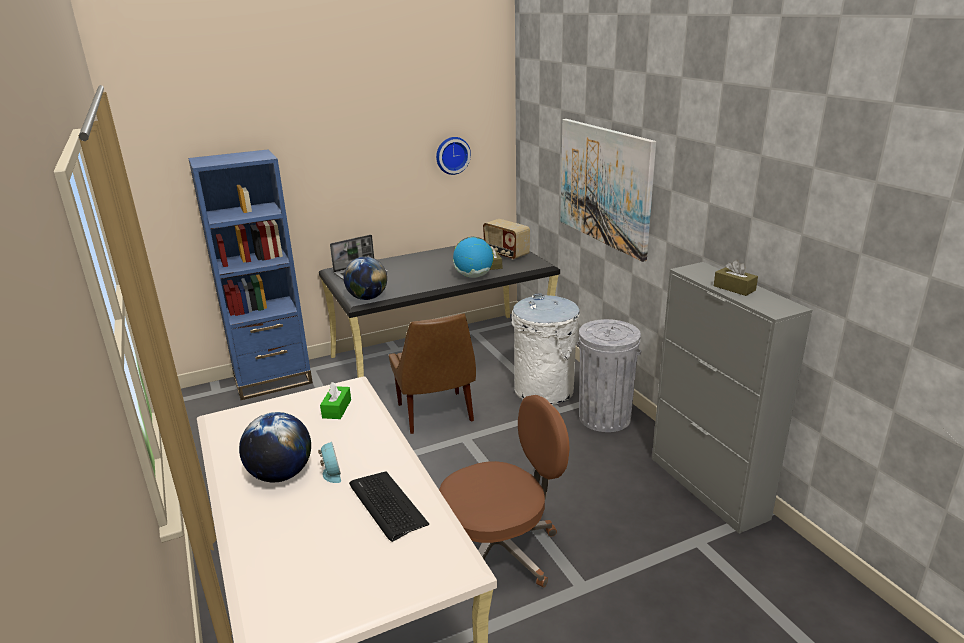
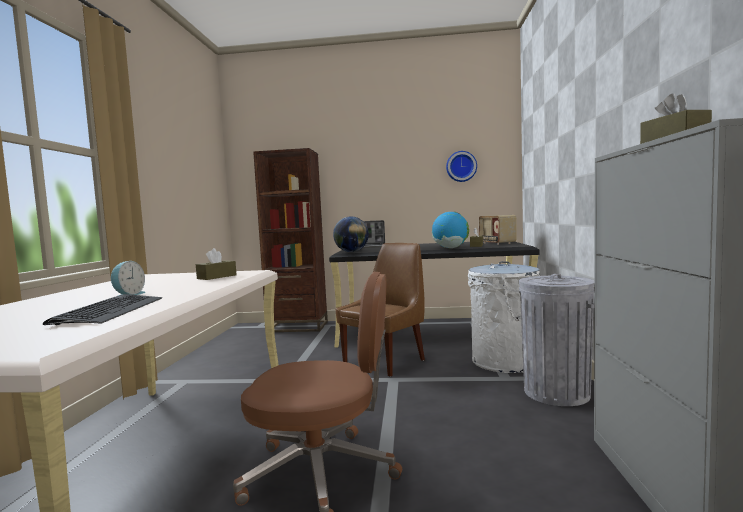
camera: 30 degrees right, 20 degrees down
blue bookcase [188,150,313,400] -> brown bookcase [253,148,328,332]
globe [239,412,311,482] -> none
green tissue box [320,382,351,419] -> brown tissue box [196,248,237,280]
brown chair [389,313,476,434] -> brown chair turned 150 degrees counterclockwise [336,243,425,377]
picture [560,119,656,262] -> none

